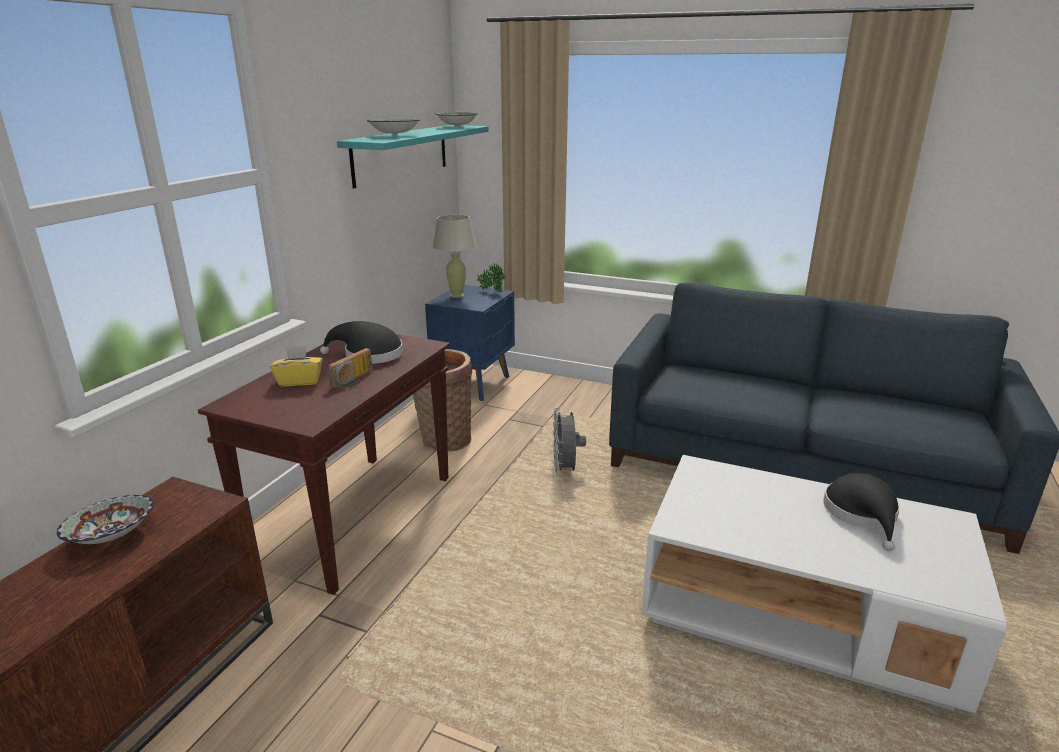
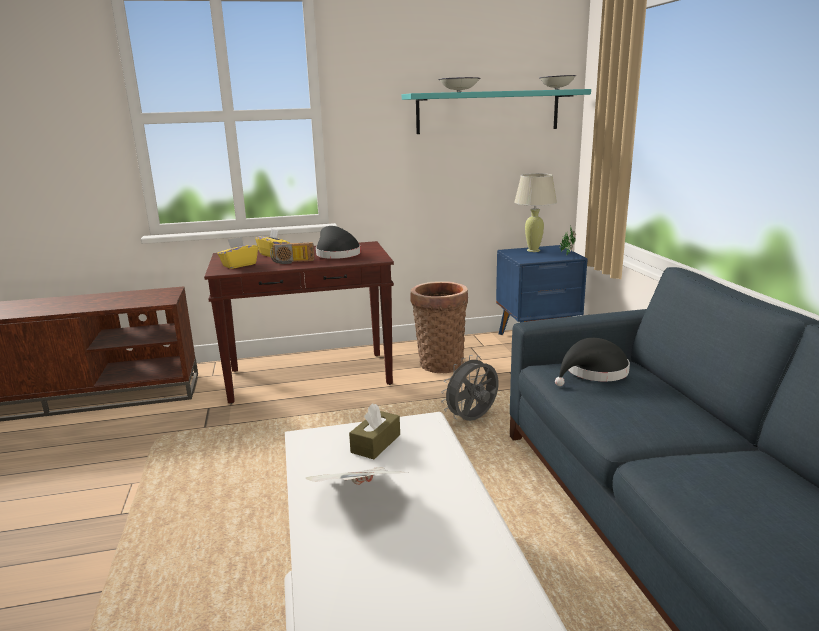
camera: 55 degrees right, 5 degrees down
bowl [57,495,154,544] -> none
black hat [823,473,900,551] -> black hat moved to [555,338,630,386]
none -> yellow tissue box [218,237,258,269]
none -> newspaper [306,467,408,485]
none -> brown tissue box [349,403,400,459]

